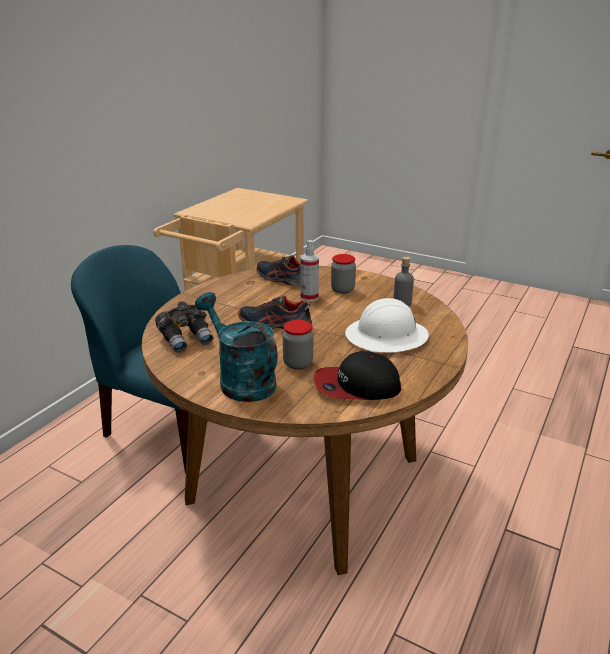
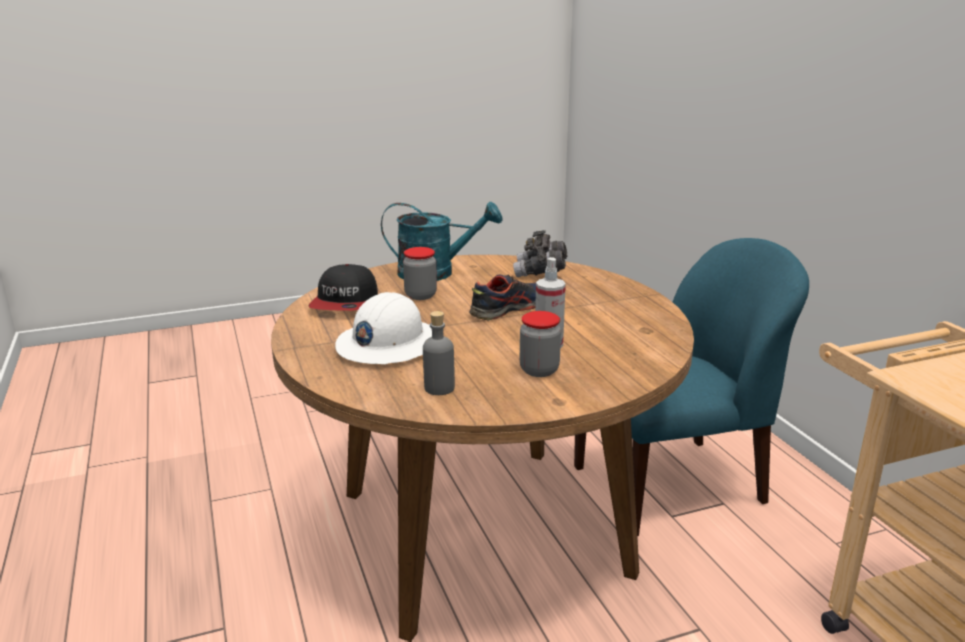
camera: 130 degrees right, 5 degrees down
shoe [256,255,301,286] -> none
cap [314,351,401,400] -> cap turned 150 degrees clockwise [309,264,378,311]

